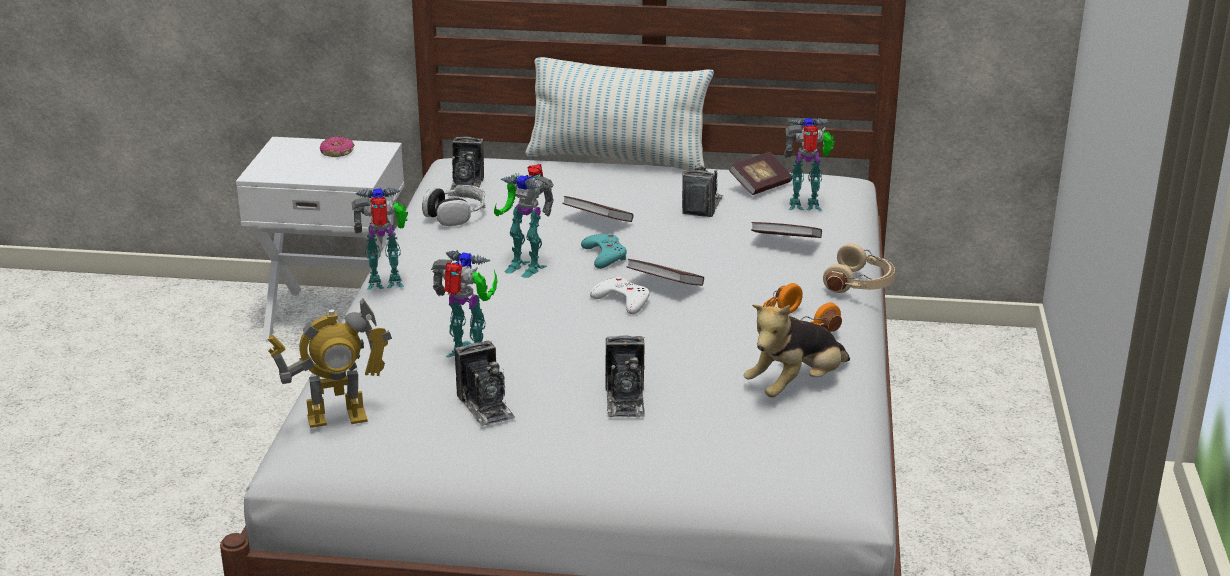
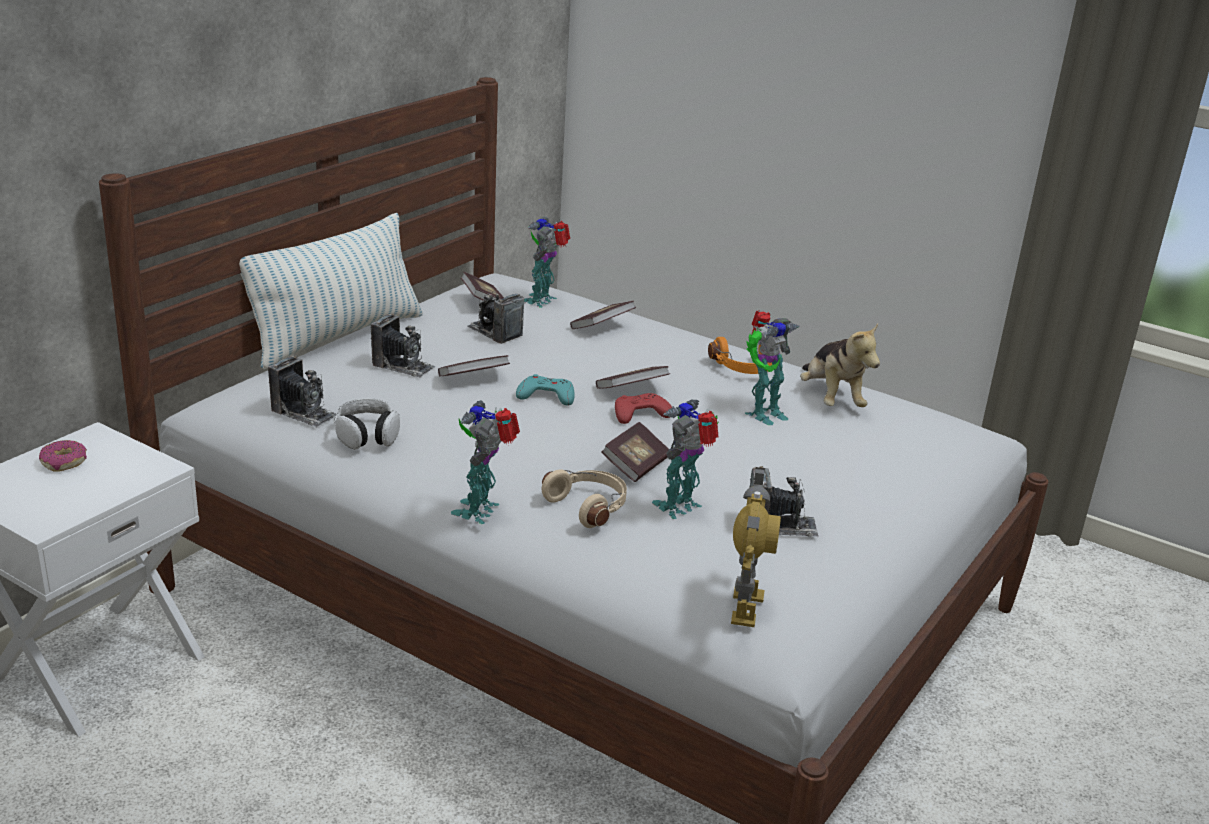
camera: 65 degrees left, 0 degrees up
toy robot [494,164,554,278] -> toy robot moved to [745,310,800,425]
white game controller [590,276,650,314] -> red game controller [615,393,672,424]
camera [605,335,645,417] -> camera moved to [371,313,436,378]
beige headphones [823,243,895,293] -> beige headphones moved to [542,469,627,528]
none -> book [602,422,668,482]

